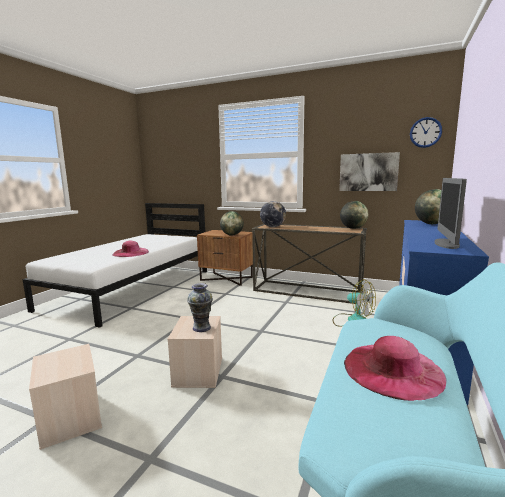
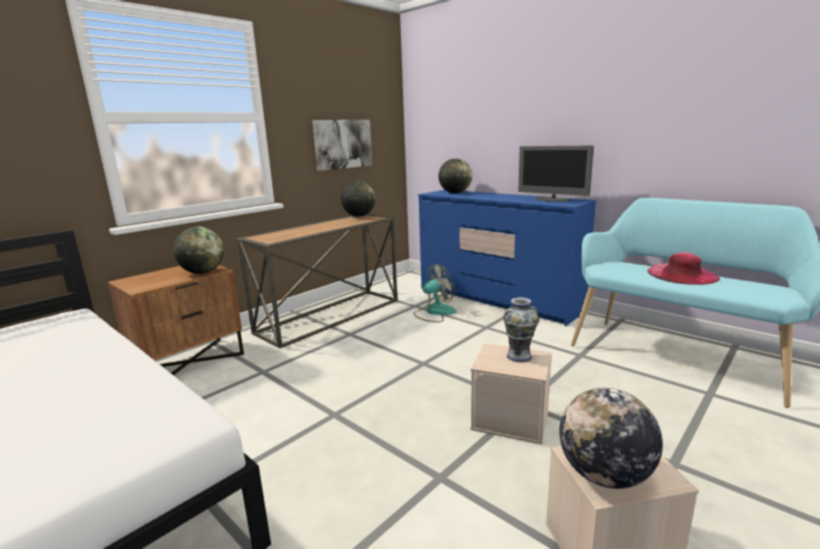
camera: 70 degrees left, 5 degrees up
pink hat [112,241,149,257] -> none
globe [260,201,286,227] -> globe moved to [559,388,663,489]
wall clock [410,117,442,148] -> none

